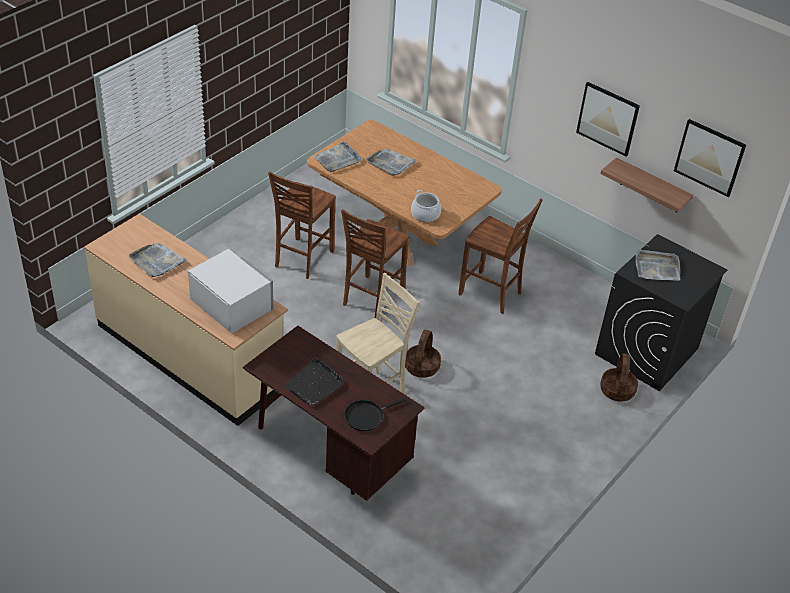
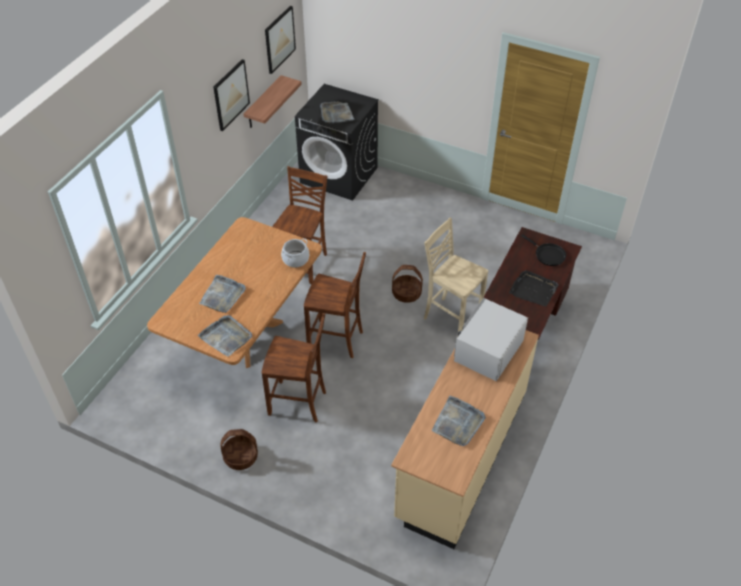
camera: 100 degrees left, 5 degrees up
basket [600,353,638,402] -> basket moved to [220,429,258,470]

